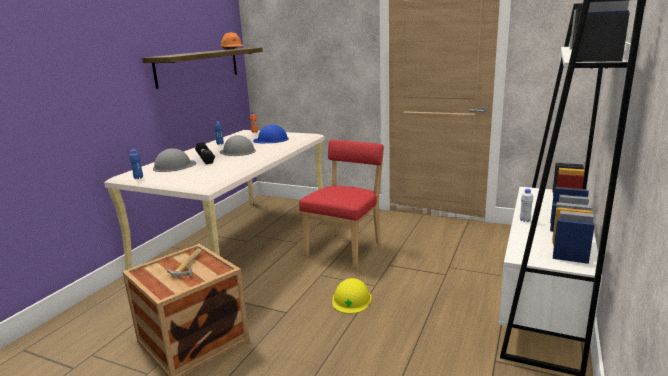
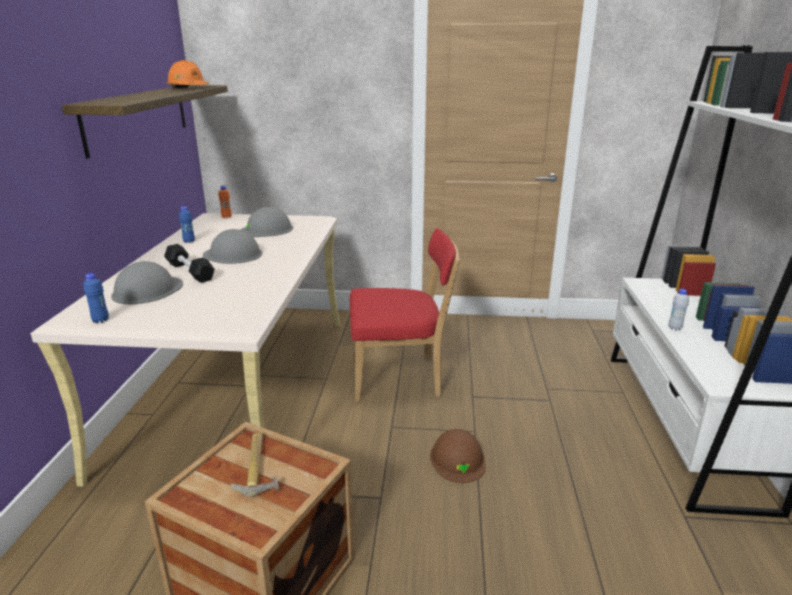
camera: 20 degrees left, 5 degrees up
blue hard hat [253,125,289,143] -> grey hard hat [240,207,293,237]
red chair [299,140,384,268] -> red chair turned 75 degrees clockwise [350,228,460,402]
yellow hard hat [332,278,372,314] -> brown hard hat [430,429,486,483]

